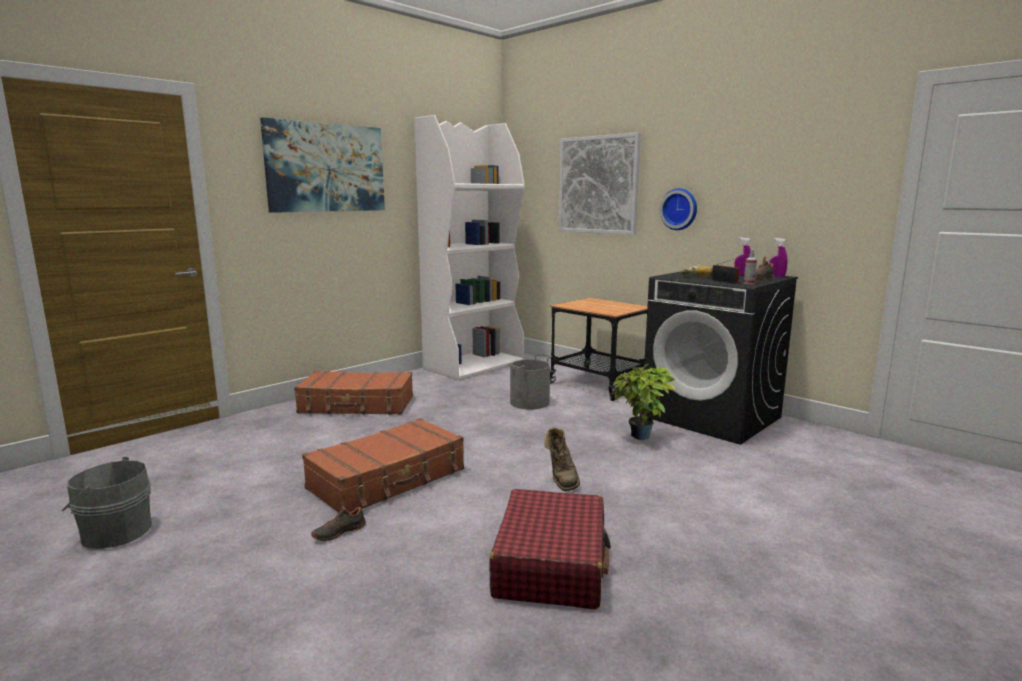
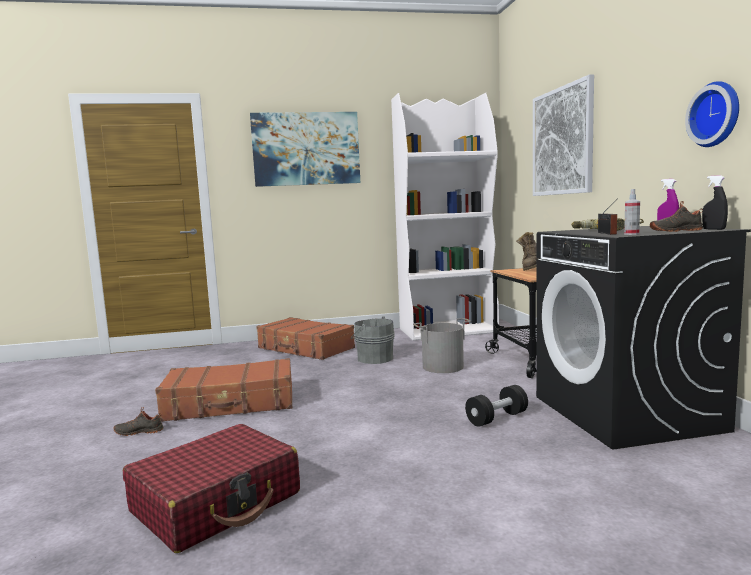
camera: 35 degrees right, 5 degrees down
grey bucket [62,457,152,549] -> grey bucket moved to [351,316,395,364]
brown boot [544,427,580,491] -> brown boot moved to [516,232,537,271]
potted plant [612,363,675,440] -> black dumbbell [465,385,528,427]
wall clock [660,188,697,230] -> wall clock moved to [685,81,739,147]
purple spray bottle [769,238,788,277] -> black spray bottle [702,175,728,230]

